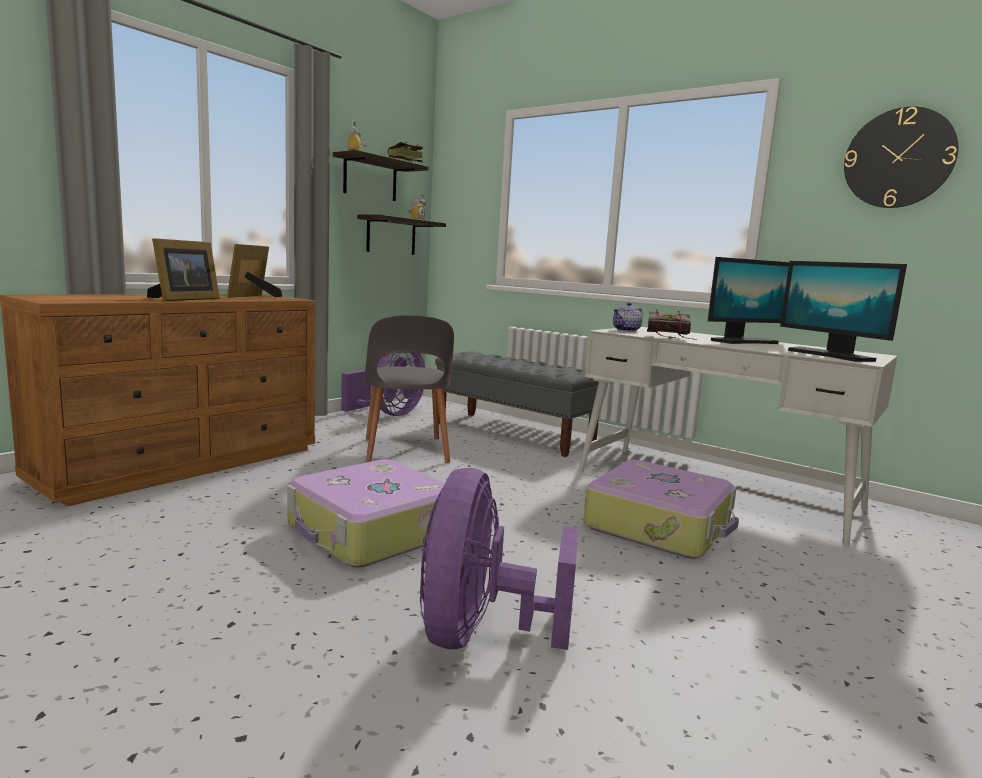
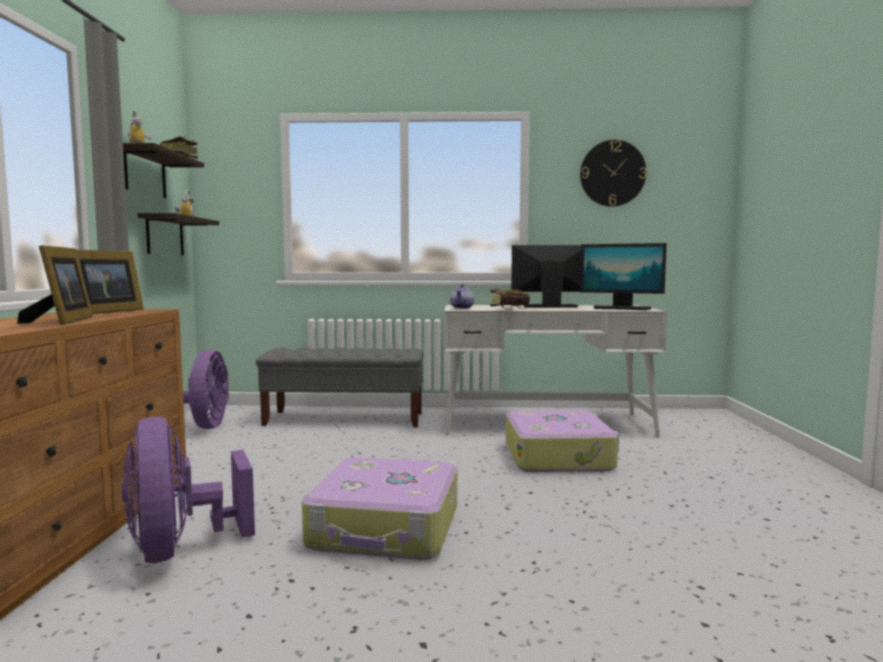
camera: 35 degrees left, 5 degrees down
picture frame [227,244,282,298] -> picture frame turned 135 degrees counterclockwise [76,250,144,314]
grey chair [365,315,454,463] -> none
purple fan [420,468,579,650] -> purple fan moved to [122,417,255,563]
monitor [708,257,789,344] -> monitor turned 120 degrees counterclockwise [511,245,581,308]

